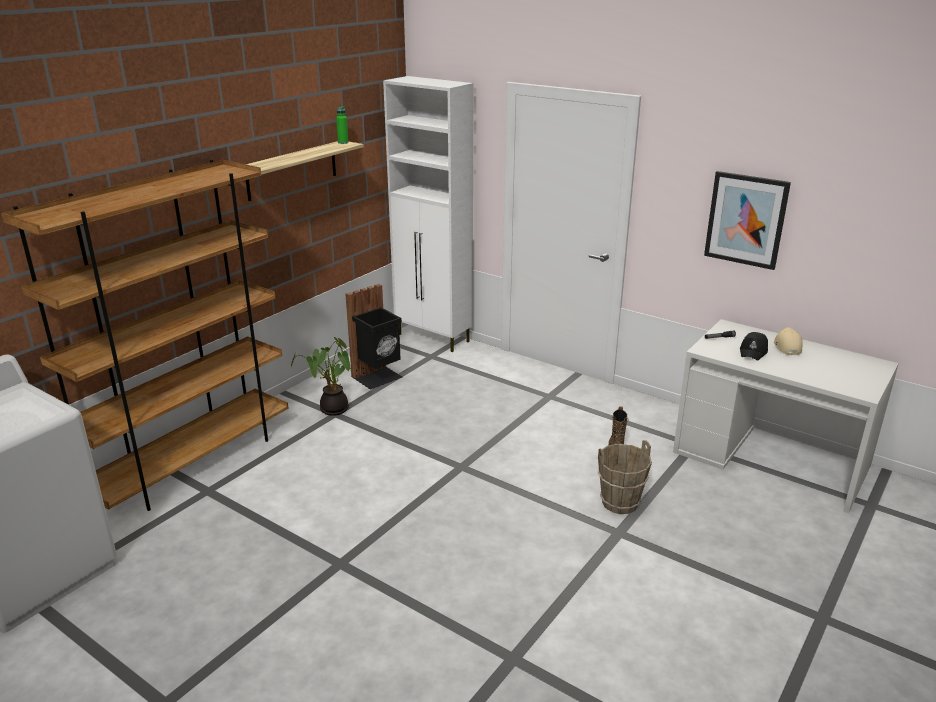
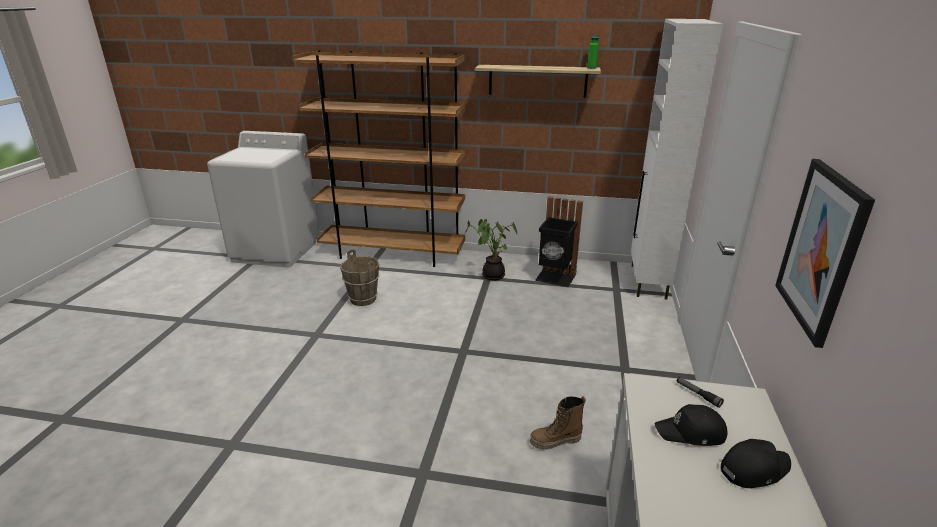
camera: 65 degrees right, 0 degrees up
brown bucket [597,440,652,514] -> brown bucket moved to [340,249,379,306]
beige cap [774,327,803,355] -> black cap [721,439,791,488]

